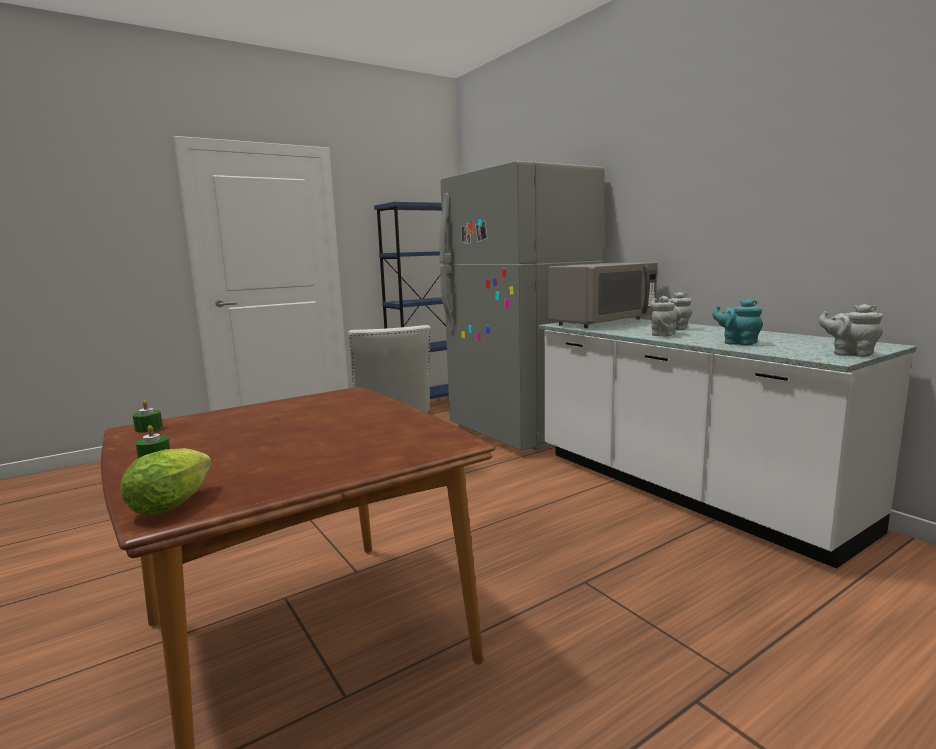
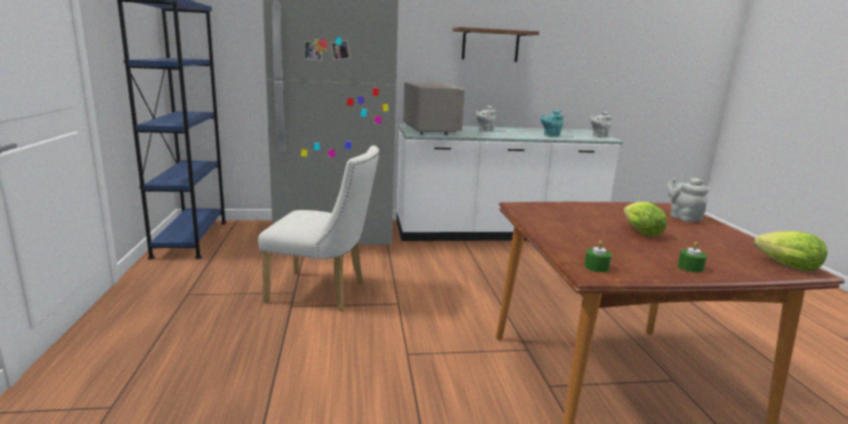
camera: 65 degrees left, 5 degrees up
grey teapot [651,296,681,336] -> grey teapot moved to [666,178,709,222]
none -> brown shelf [453,27,539,62]
none -> lettuce [624,202,667,236]

